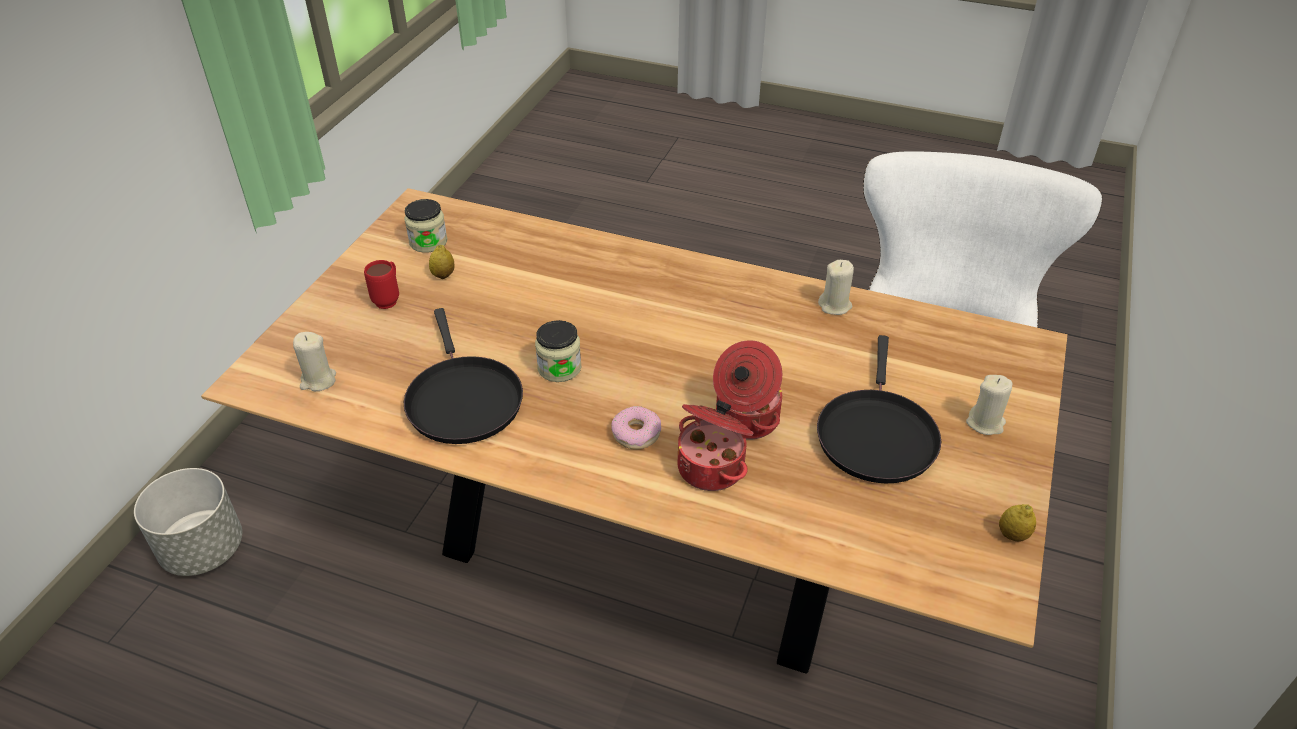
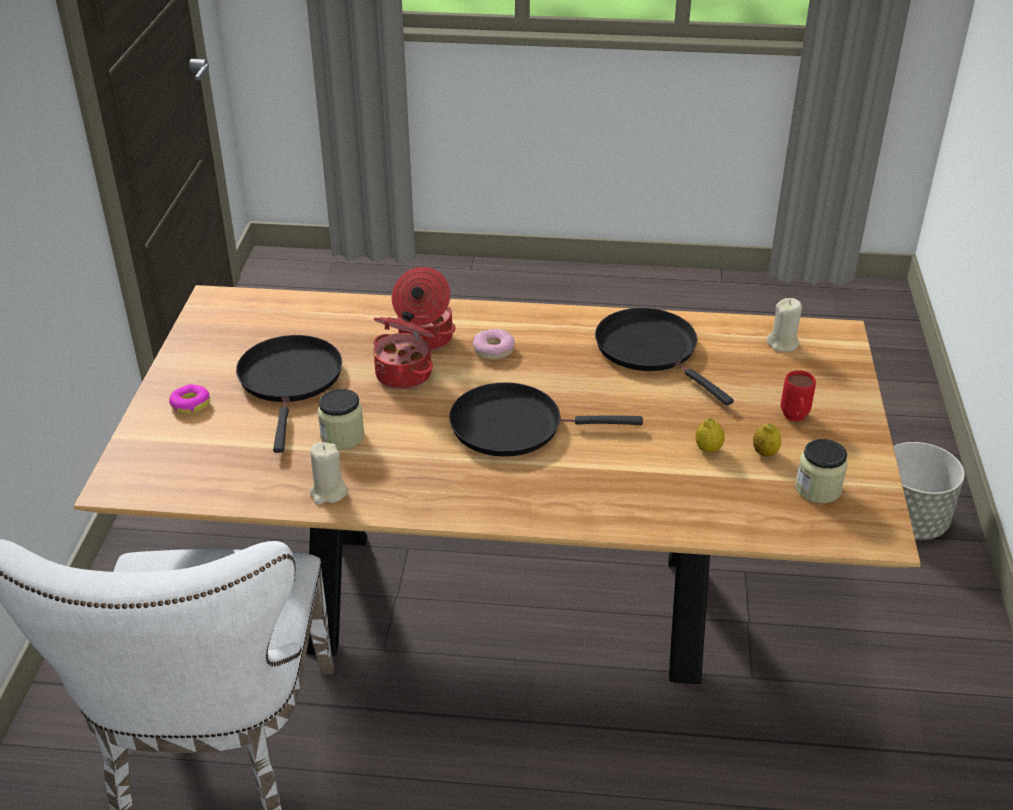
camera: 165 degrees right, 5 degrees down
jar [535,320,582,382] -> jar moved to [318,389,364,450]
beige candle [966,375,1013,435] -> donut [169,384,210,414]
lemon [999,504,1036,542] -> lemon moved to [695,417,725,452]
none -> black frying pan [449,382,643,457]

